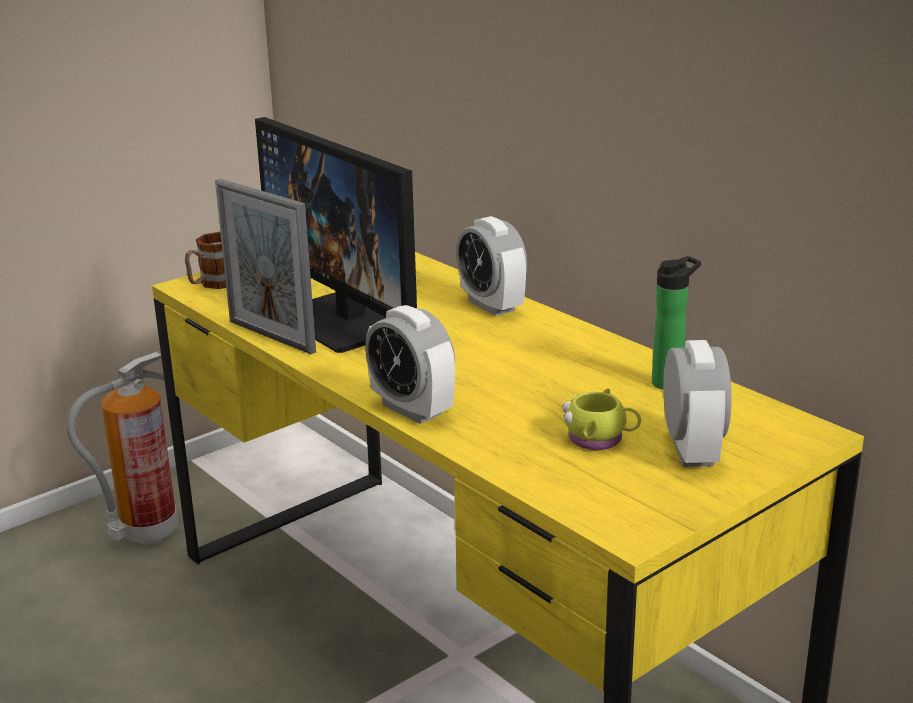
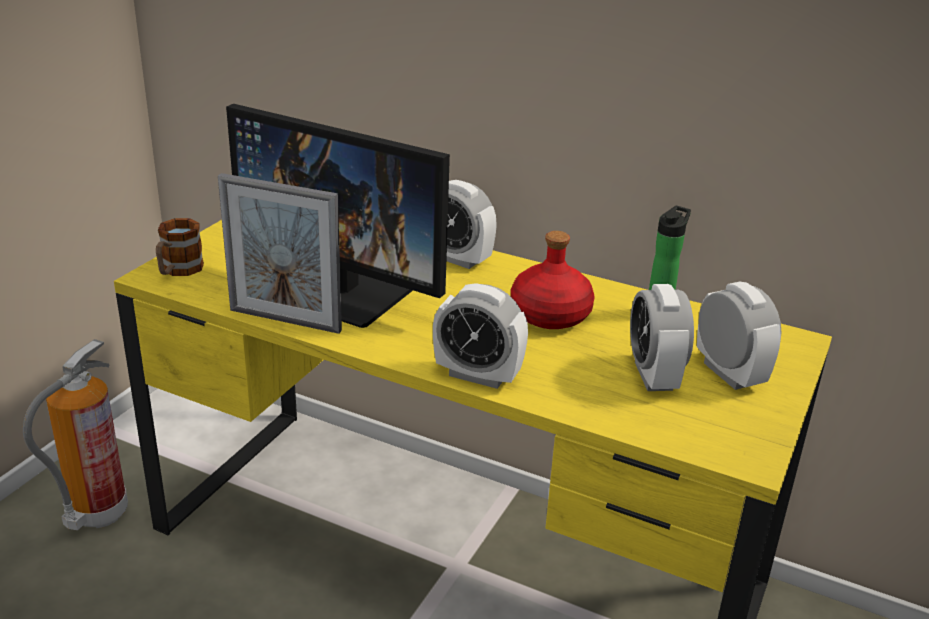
camera: 25 degrees left, 5 degrees up
yellow mug [562,389,641,450] -> alarm clock [630,284,694,391]
none -> red bottle [511,231,595,329]

